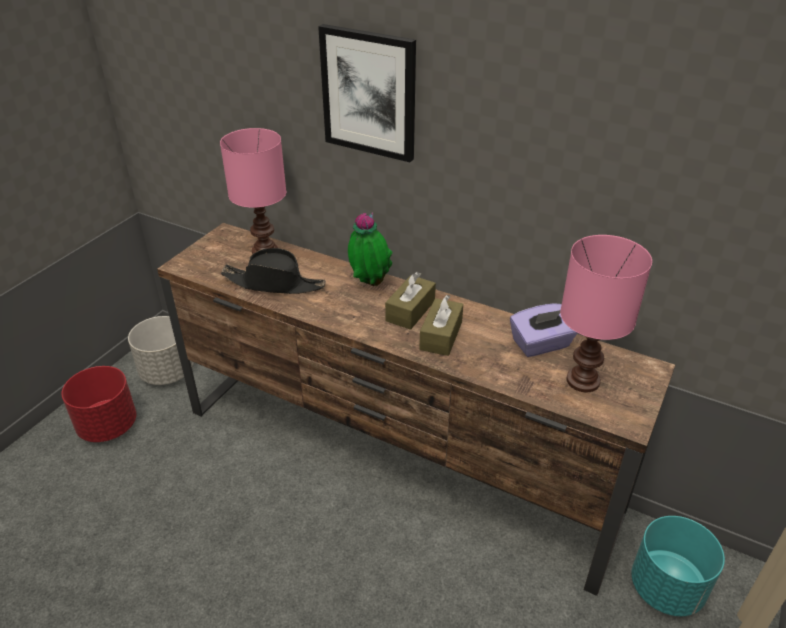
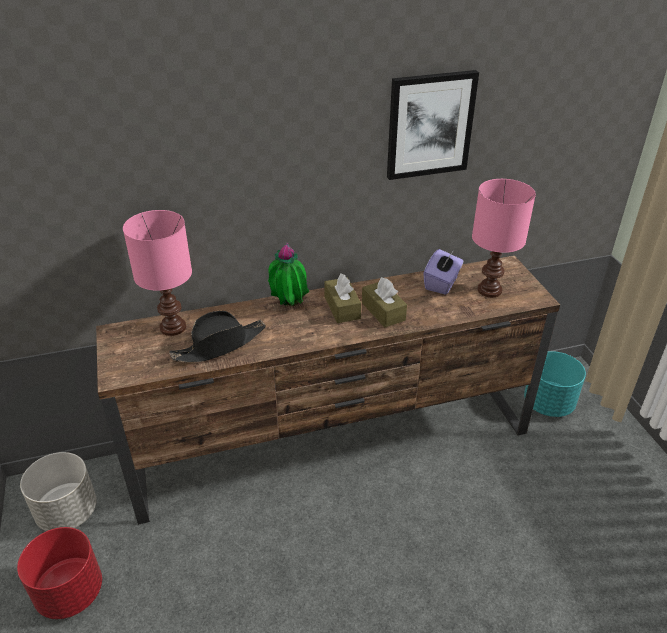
camera: 45 degrees left, 0 degrees up
picture [318,24,416,162] -> picture moved to [387,70,479,180]

